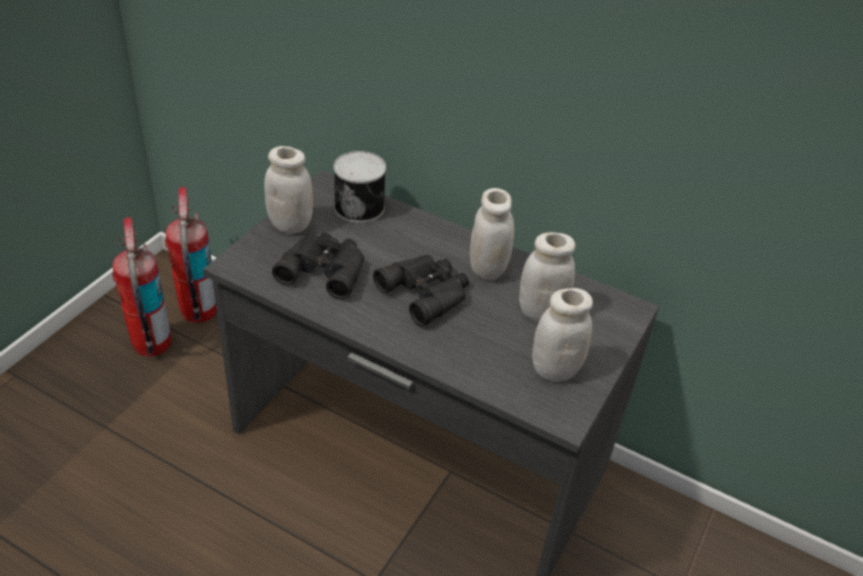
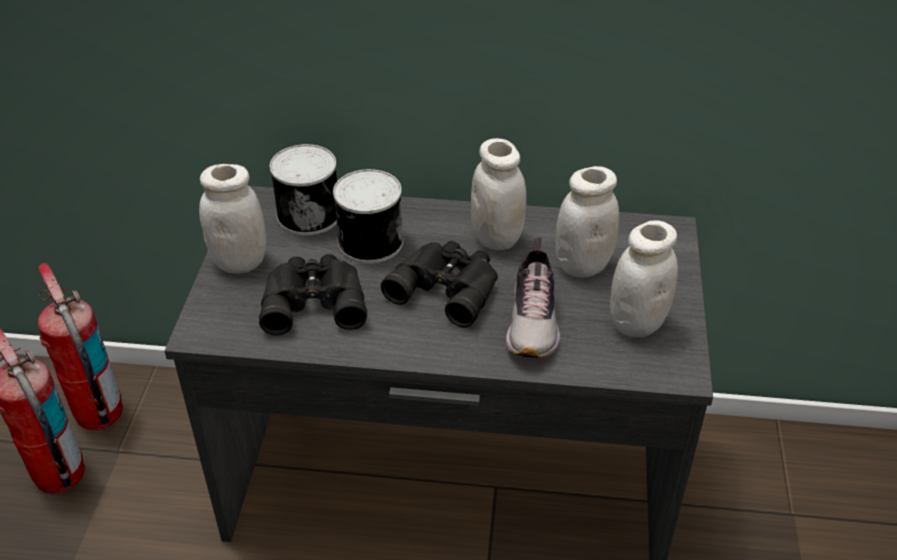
camera: 20 degrees left, 0 degrees up
none -> can [333,169,403,264]
none -> shoe [506,237,560,358]

